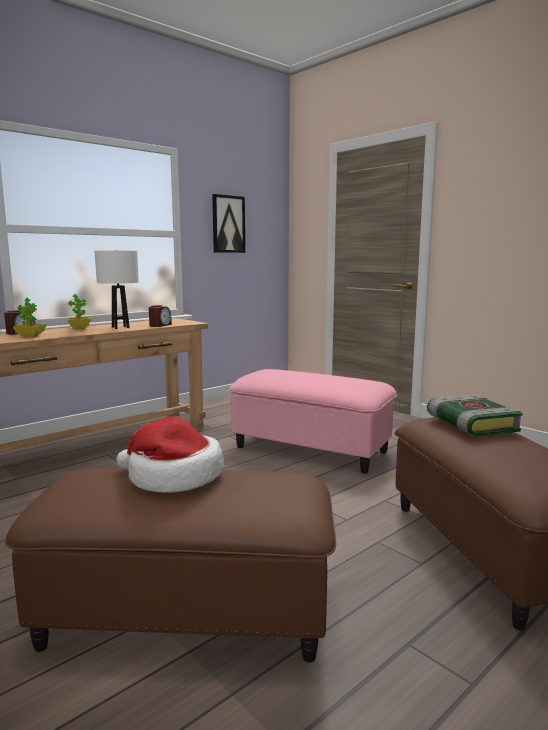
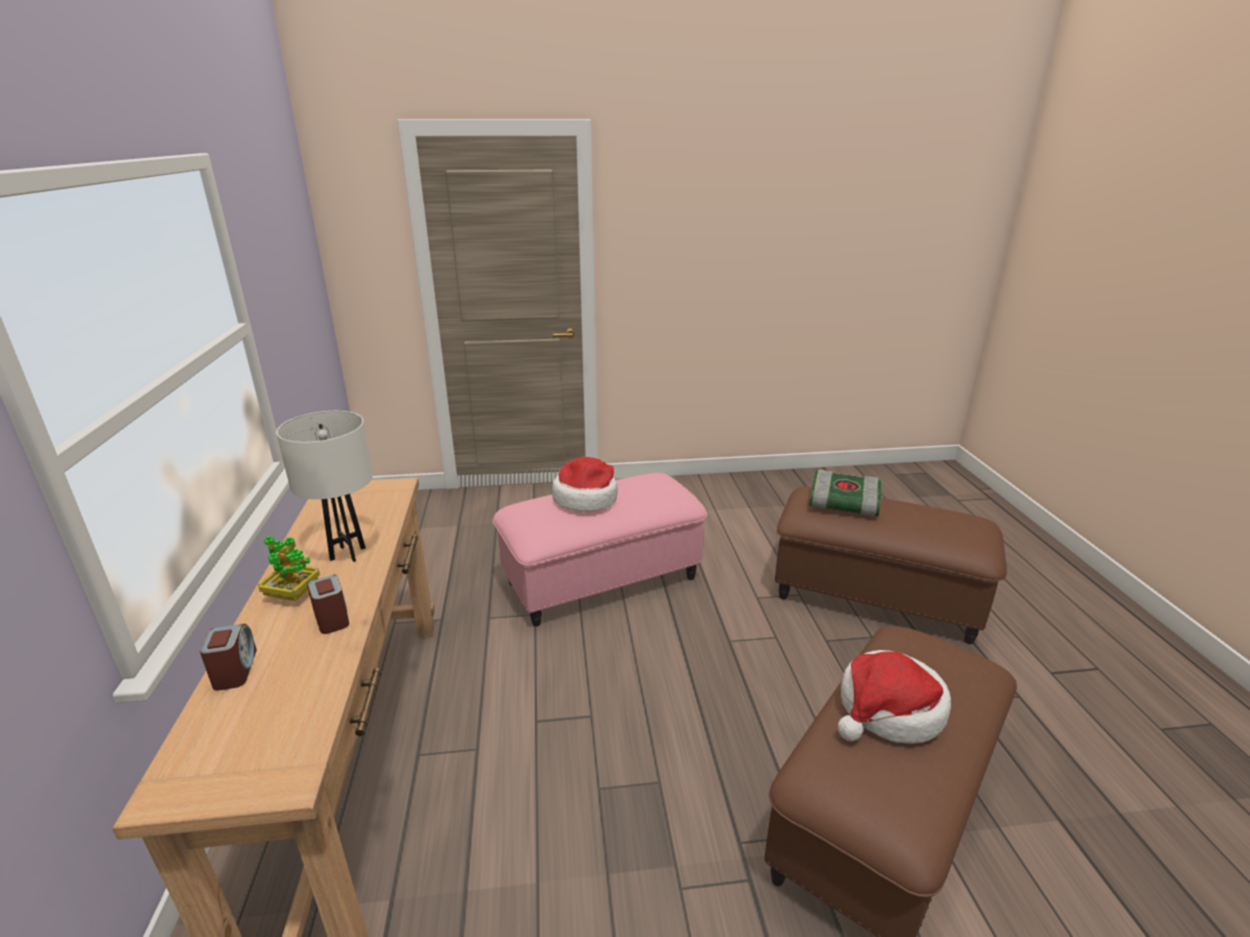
camera: 55 degrees left, 15 degrees up
potted plant [13,298,46,338] -> none
alarm clock [149,305,172,327] -> alarm clock moved to [307,574,349,634]
picture [212,194,245,253] -> none
none -> hat [552,457,618,512]

